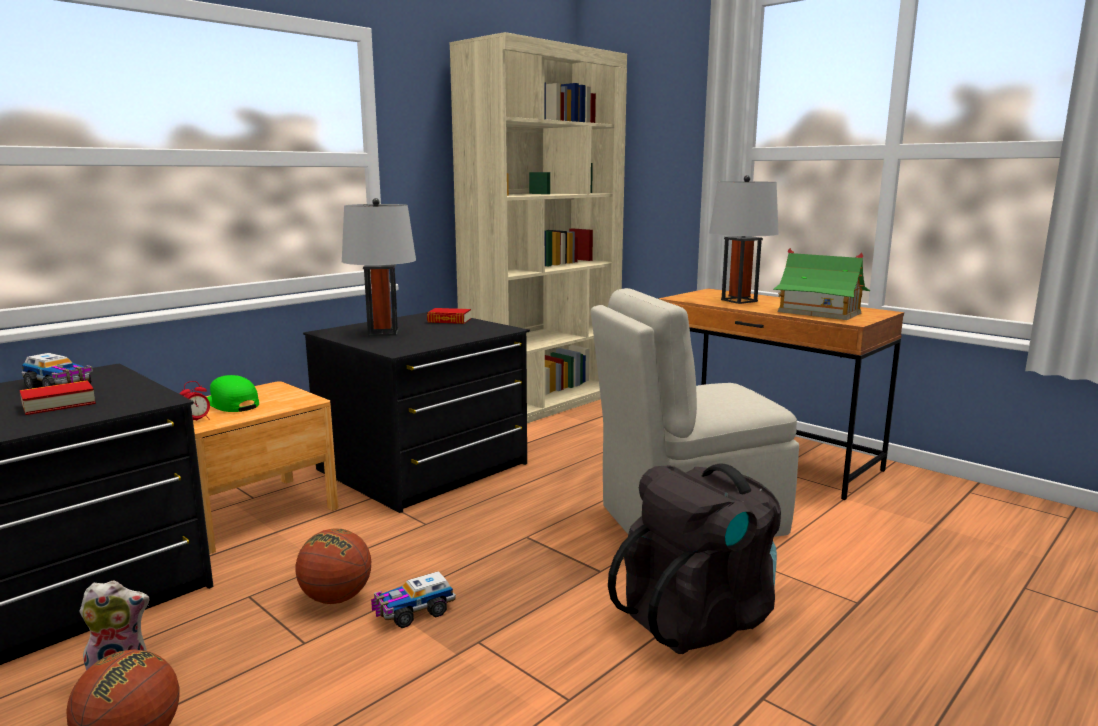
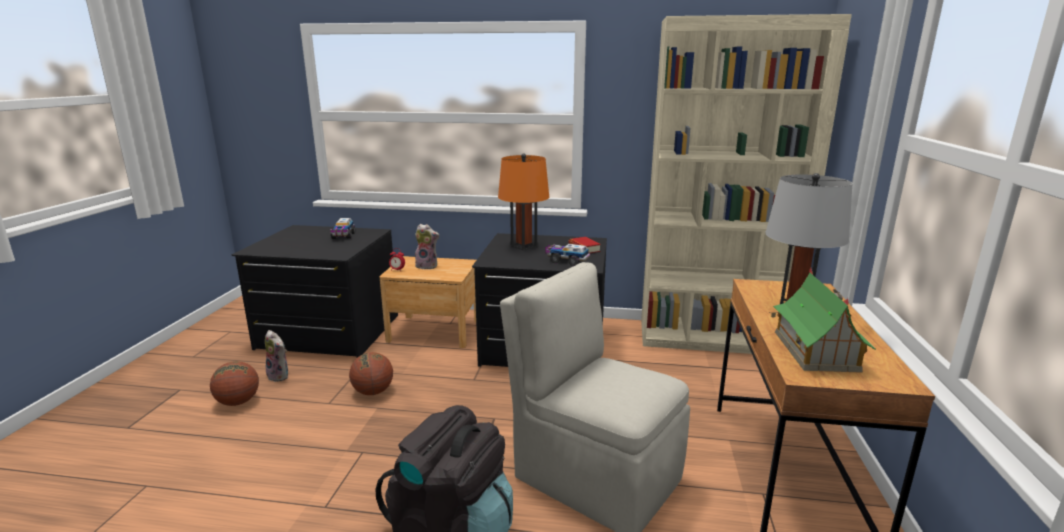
camera: 55 degrees right, 5 degrees up
book [20,380,96,415] -> none
green cap [207,375,259,412] -> plush toy [415,224,439,270]
grey table lamp [342,198,416,336] -> orange table lamp [498,154,549,251]
toy truck [371,571,456,628] -> toy truck moved to [546,244,590,266]

